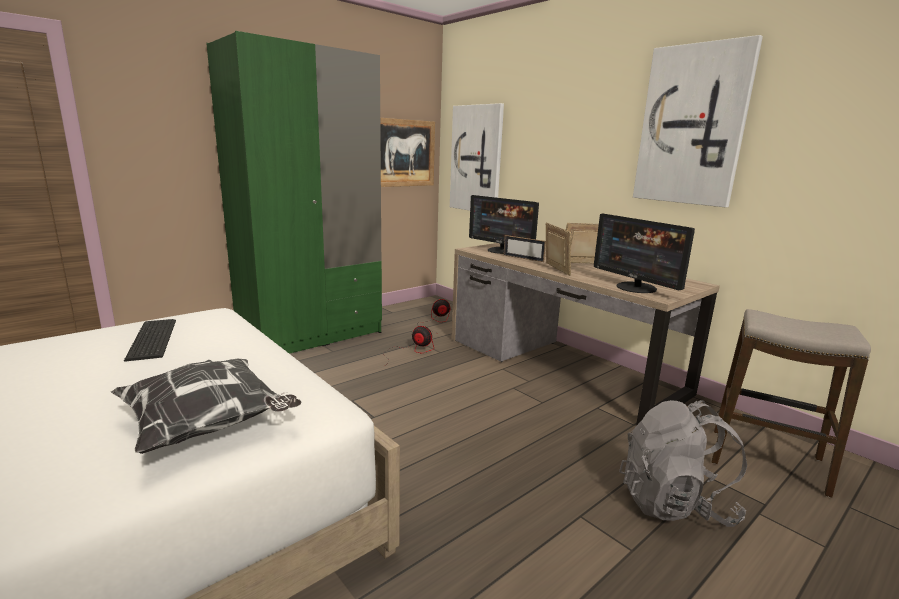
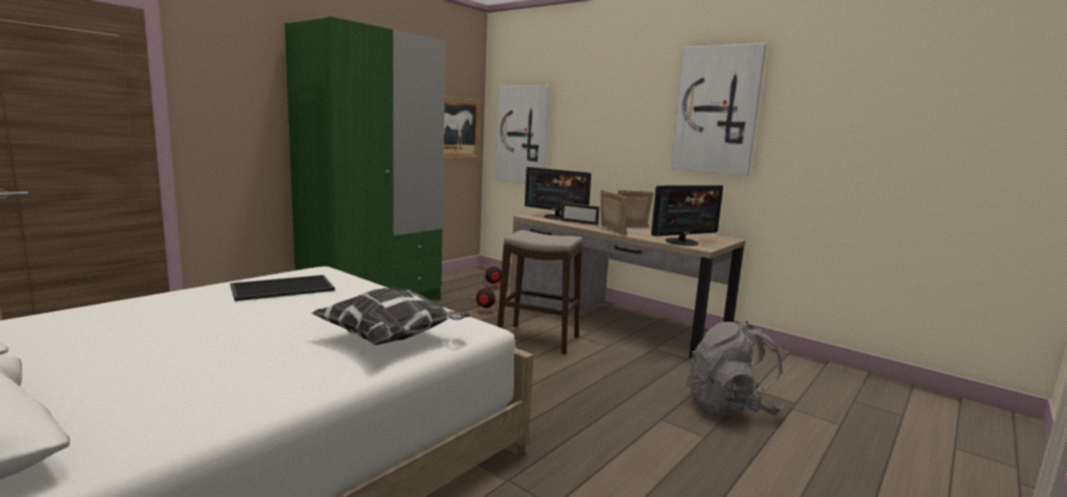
camera: 10 degrees left, 5 degrees down
keyboard [124,319,176,362] -> tray [230,275,335,301]
monitor [594,213,695,293] -> monitor turned 75 degrees counterclockwise [651,185,723,246]
stool [712,309,871,498] -> stool moved to [497,230,583,355]

